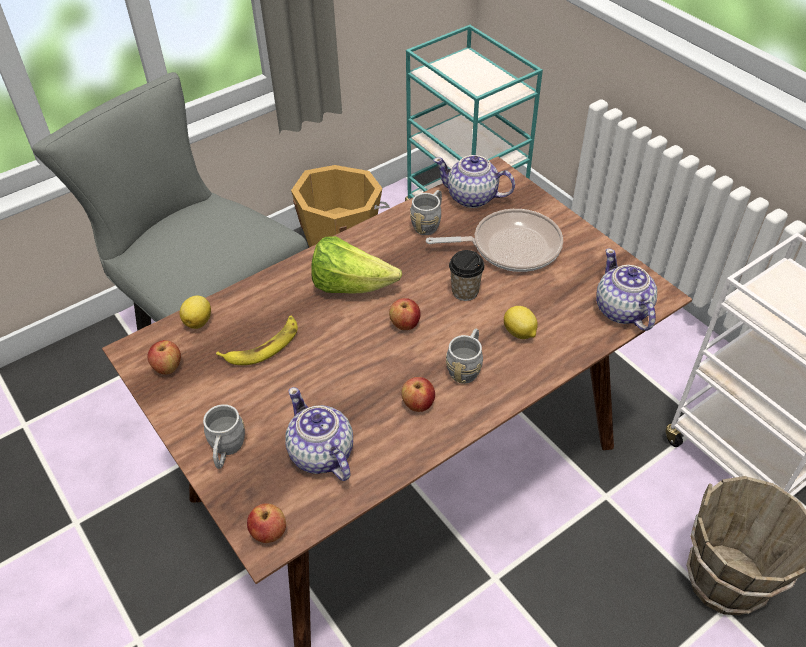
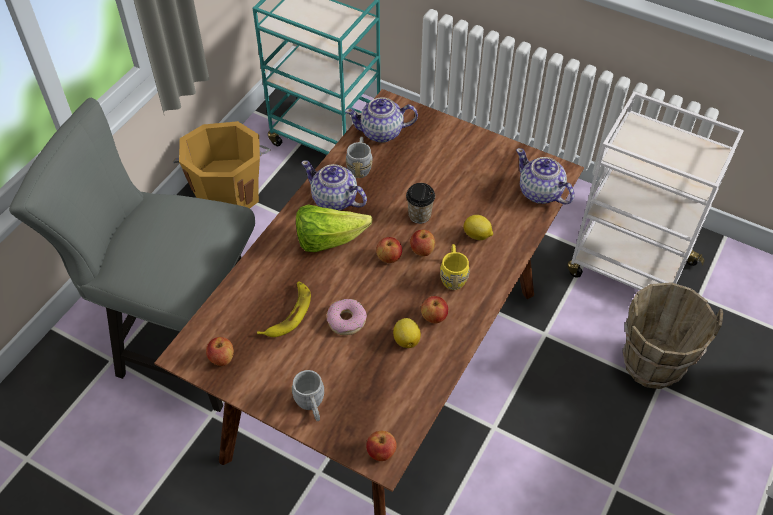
camera: 25 degrees left, 5 degrees up
lemon [179,296,211,329] -> lemon moved to [393,318,421,348]
teapot [285,387,353,481] -> teapot moved to [301,160,367,211]
frying pan [426,209,563,272] -> none
grey mug [446,328,483,384] -> yellow mug [440,244,470,290]
none -> donut [327,299,367,335]
none -> apple [410,230,435,256]

